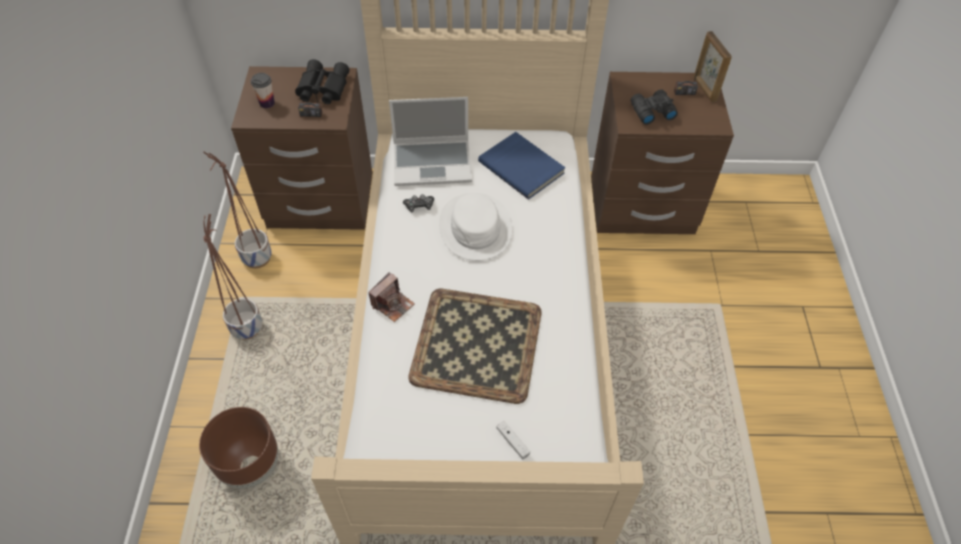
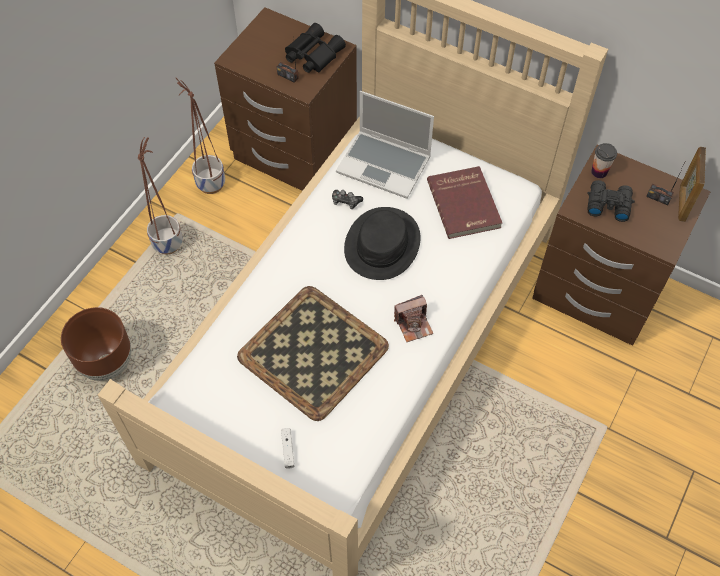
camera: 30 degrees right, 5 degrees up
cup [251,73,275,108] -> cup moved to [591,143,617,178]
camera [368,272,415,322] -> camera moved to [394,295,433,342]
white hat [439,193,512,261] -> black hat [344,207,421,280]
blue book [478,132,565,199] -> red book [427,166,502,239]

